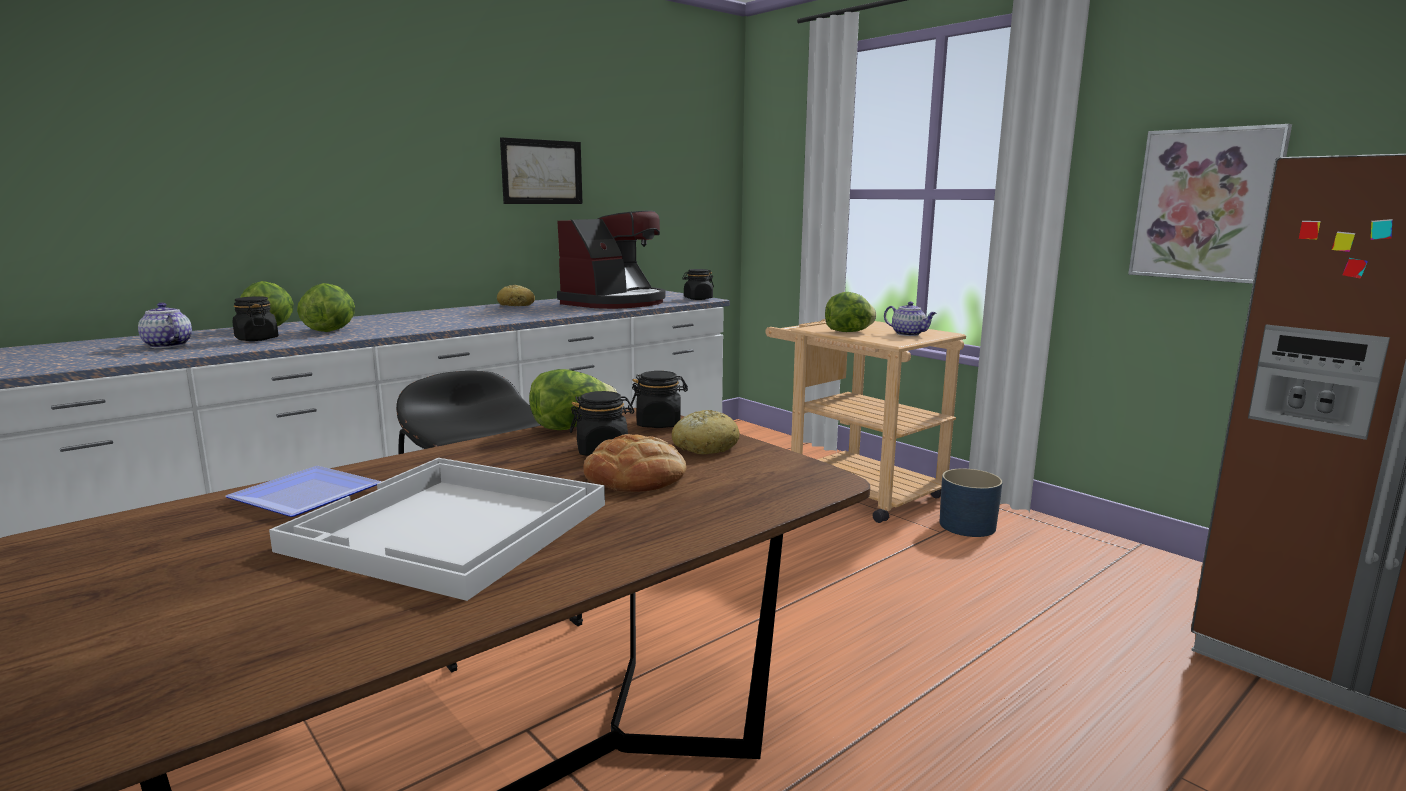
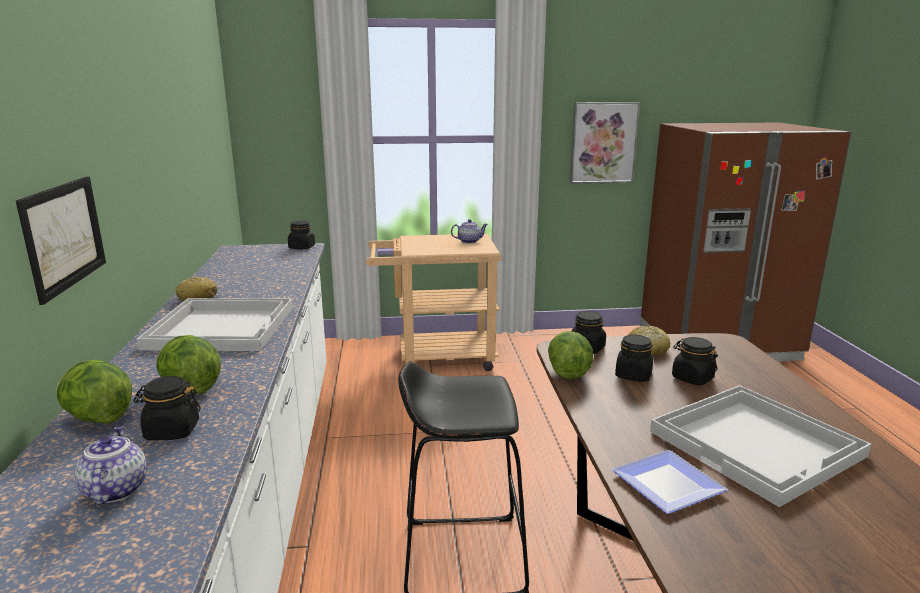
camera: 55 degrees left, 5 degrees up
teapot [138,303,192,348] -> teapot turned 90 degrees clockwise [74,425,147,505]
picture [500,137,583,204] -> picture moved to [16,176,106,305]
coffee machine [557,211,666,309] -> none
bread [583,434,687,492] -> black jar [672,337,718,385]
lettuce [825,292,876,332] -> none
blue planter [940,468,1002,537] -> none
none -> white tray [136,298,293,351]

